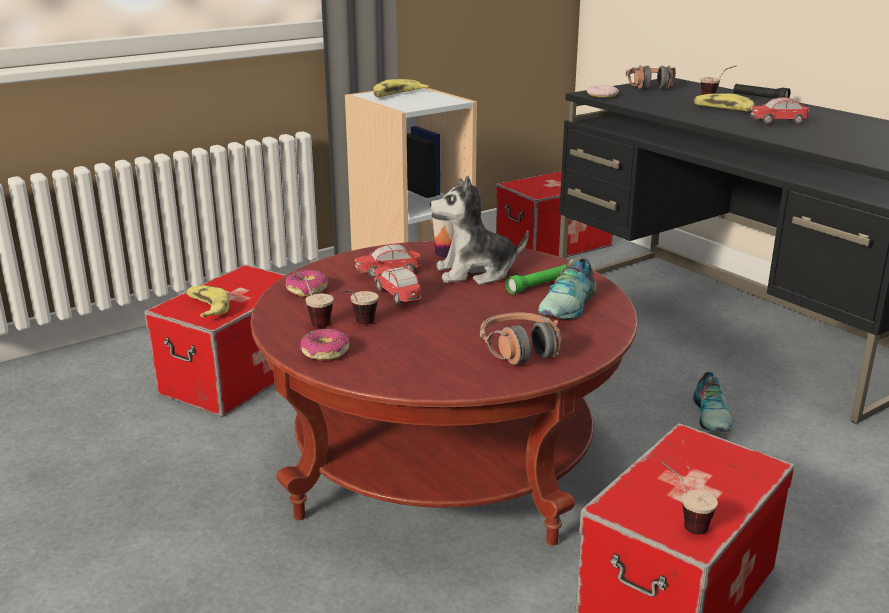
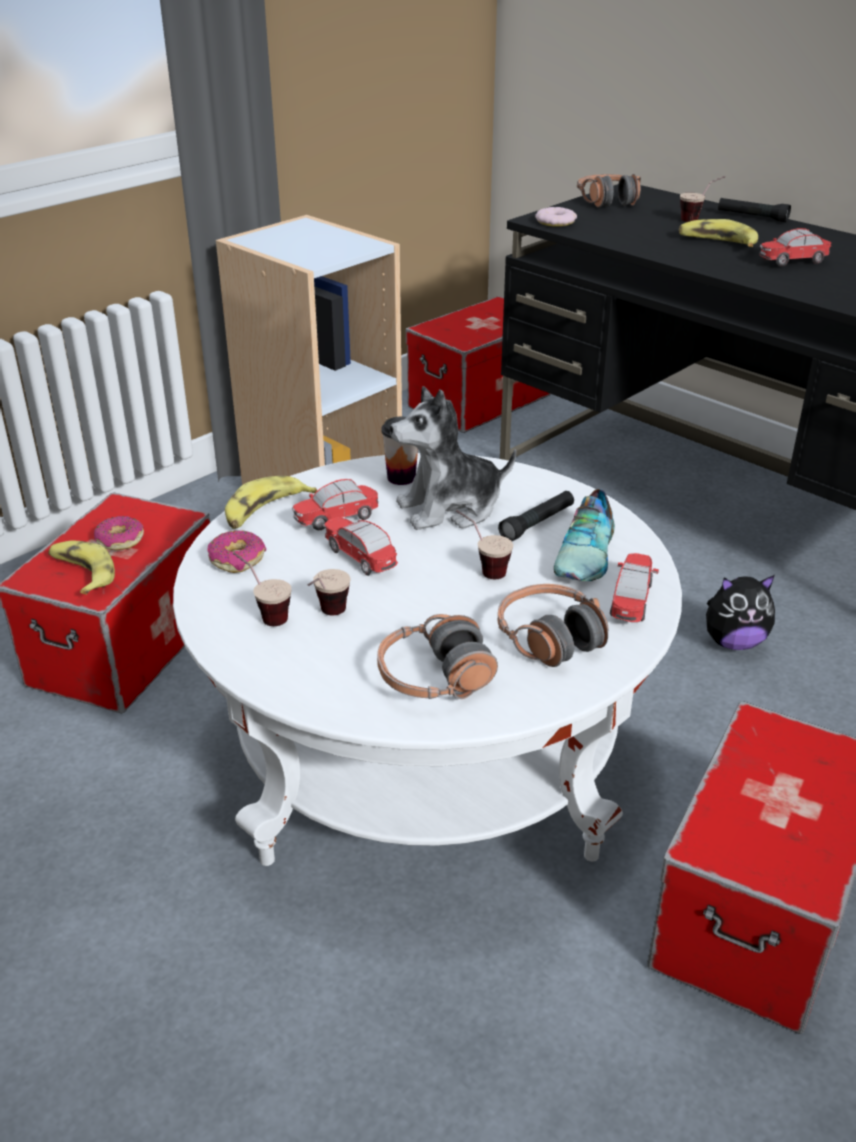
camera: 10 degrees left, 10 degrees up
red coffee table [250,241,638,546] -> white coffee table [173,453,682,866]
donut [300,328,349,360] -> donut moved to [94,516,144,550]
banana [373,79,429,97] -> banana moved to [225,476,317,529]
green flashlight [505,265,566,294] -> black flashlight [498,491,574,541]
cup [662,462,718,534] -> cup moved to [456,510,513,579]
shoe [693,372,734,432] -> plush toy [706,575,775,650]
none -> headphones [377,614,498,699]
none -> toy car [610,553,659,622]

